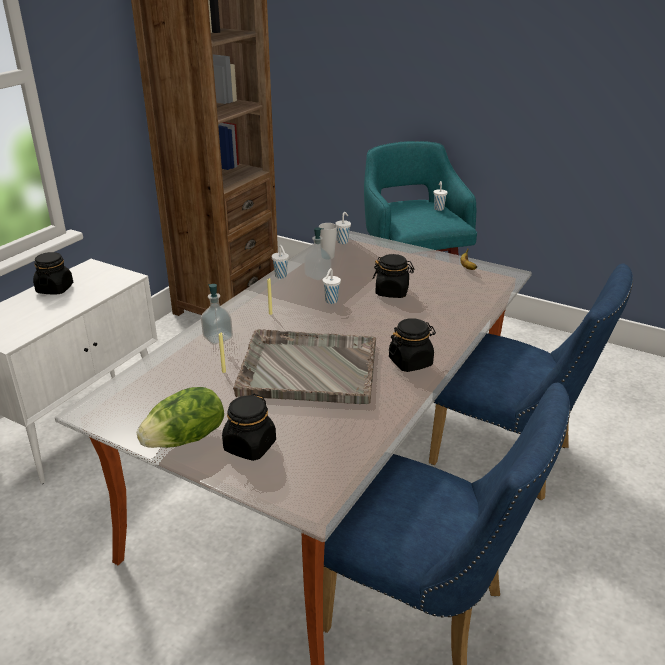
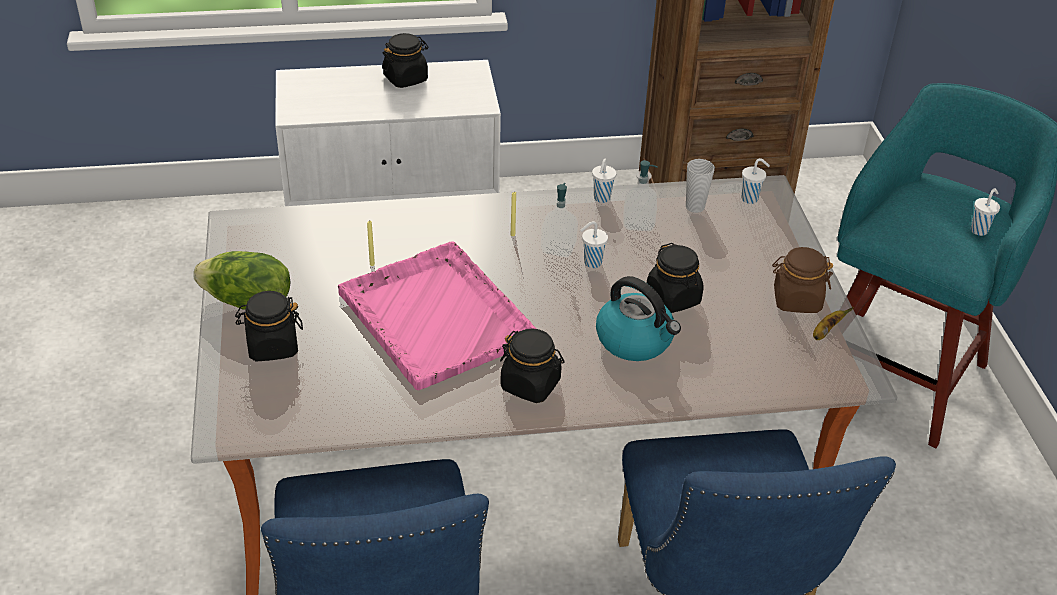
camera: 50 degrees right, 10 degrees up
soap dispenser [201,284,233,344] -> soap dispenser moved to [541,183,578,257]
grey tray [233,329,376,404] -> pink tray [338,241,536,390]
none -> kettle [596,276,681,361]
none -> brown jar [772,247,833,313]

